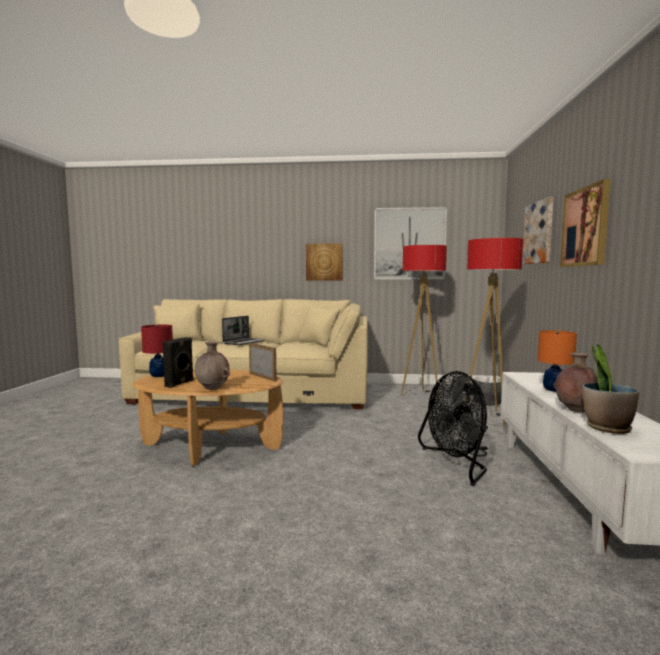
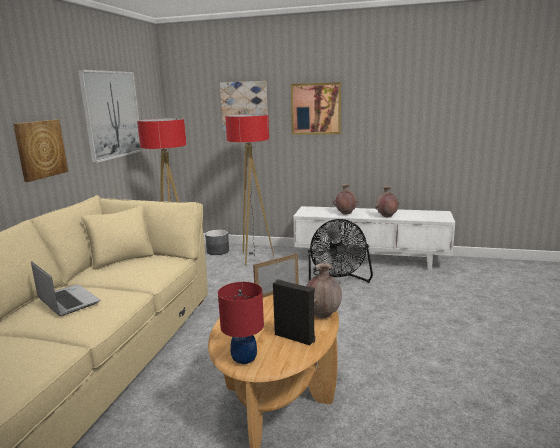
camera: 80 degrees left, 10 degrees up
orange table lamp [537,330,577,392] -> brown vase [333,184,359,214]
potted plant [583,344,639,434] -> none

